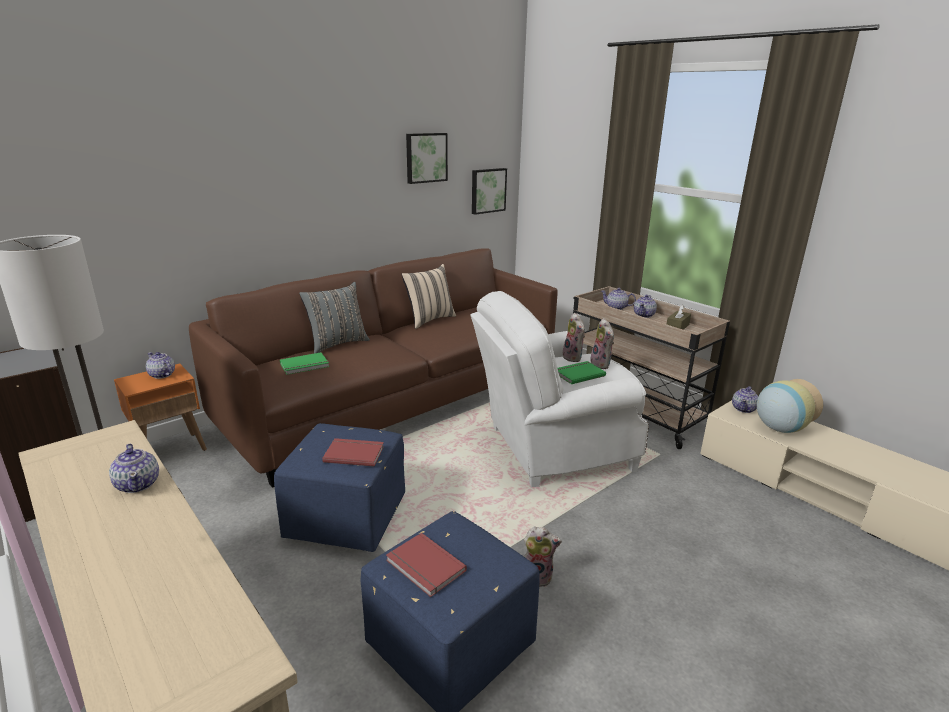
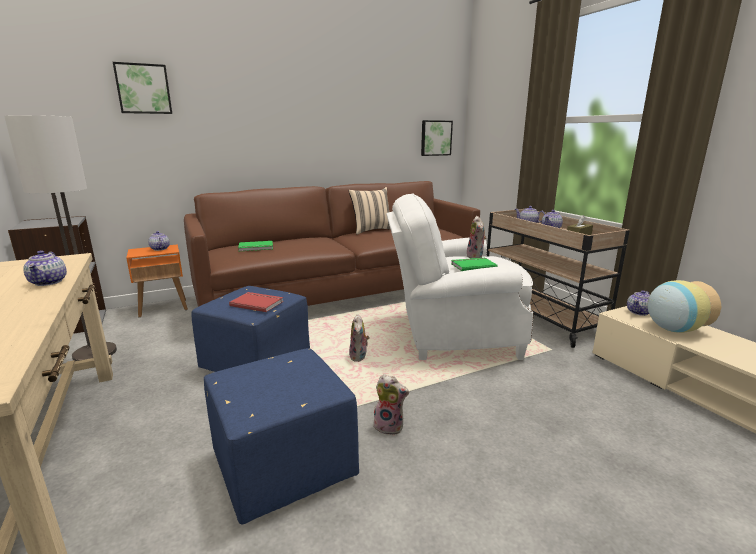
camera: 15 degrees right, 5 degrees down
grey pillow [299,282,370,354] -> none
red book [386,533,467,597] -> none
picture [406,133,448,184] -> picture moved to [113,62,172,114]
plush toy [590,318,614,369] -> plush toy moved to [349,314,369,362]

